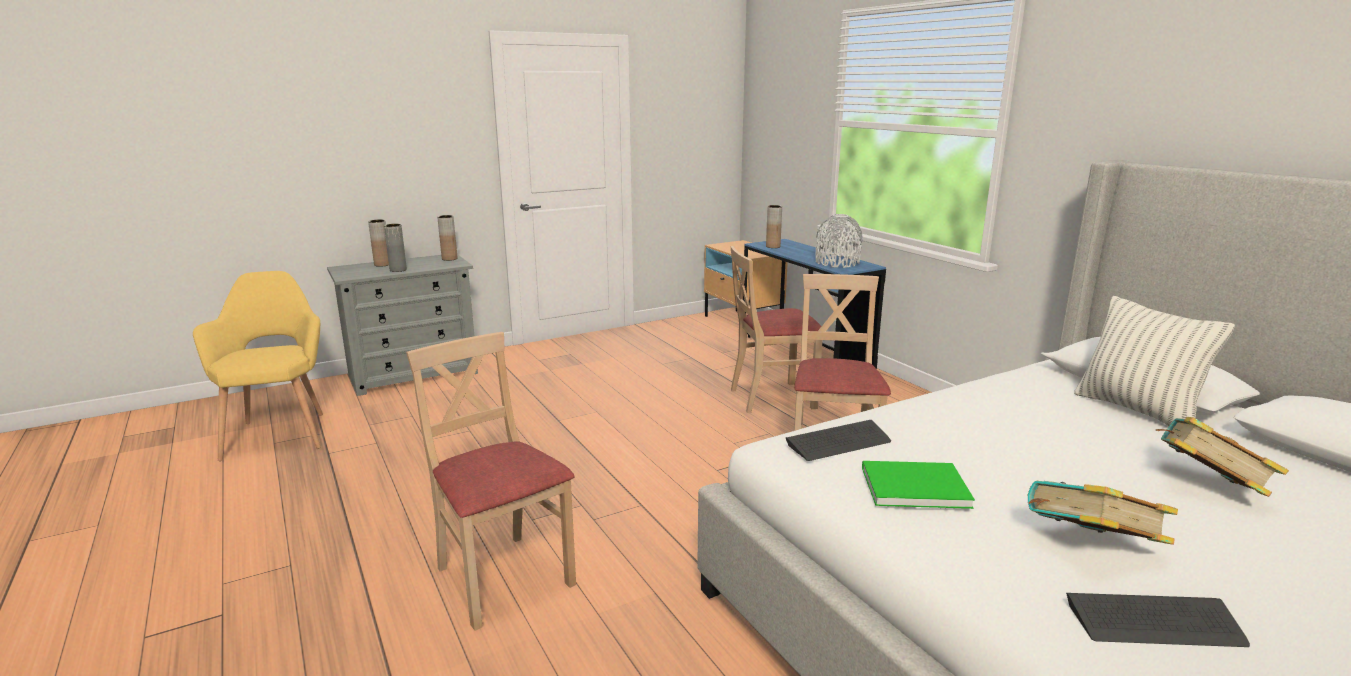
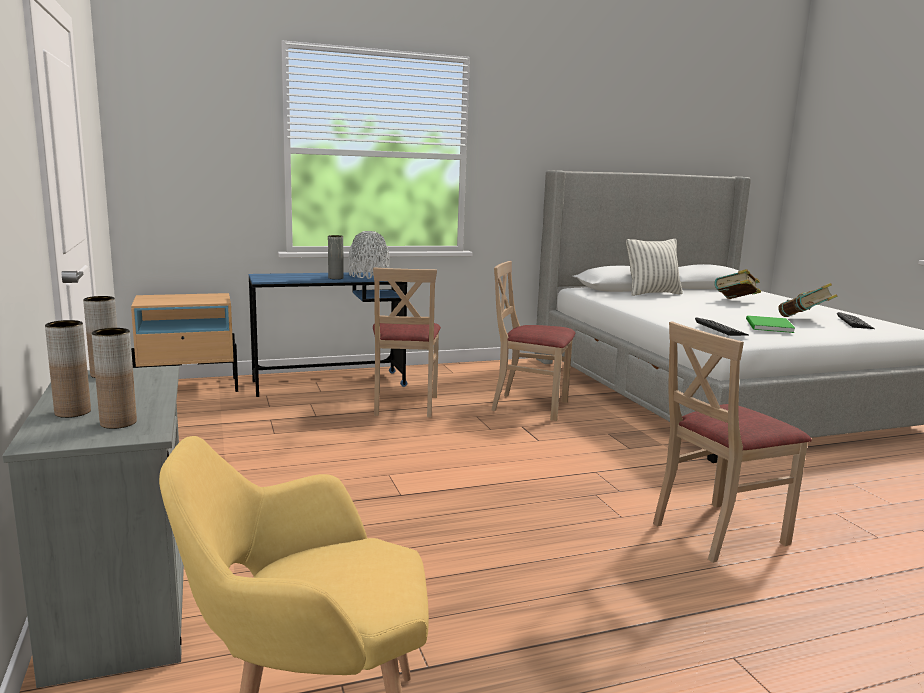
camera: 80 degrees left, 5 degrees down
grey vase [384,224,407,272] -> grey vase moved to [328,235,344,279]
brown vase [766,205,782,248] -> brown vase moved to [92,328,137,429]

